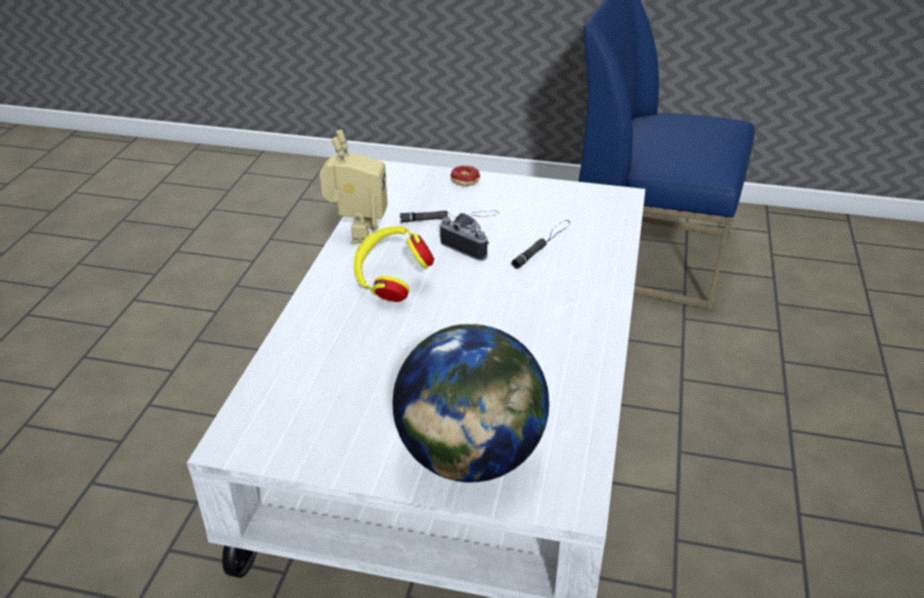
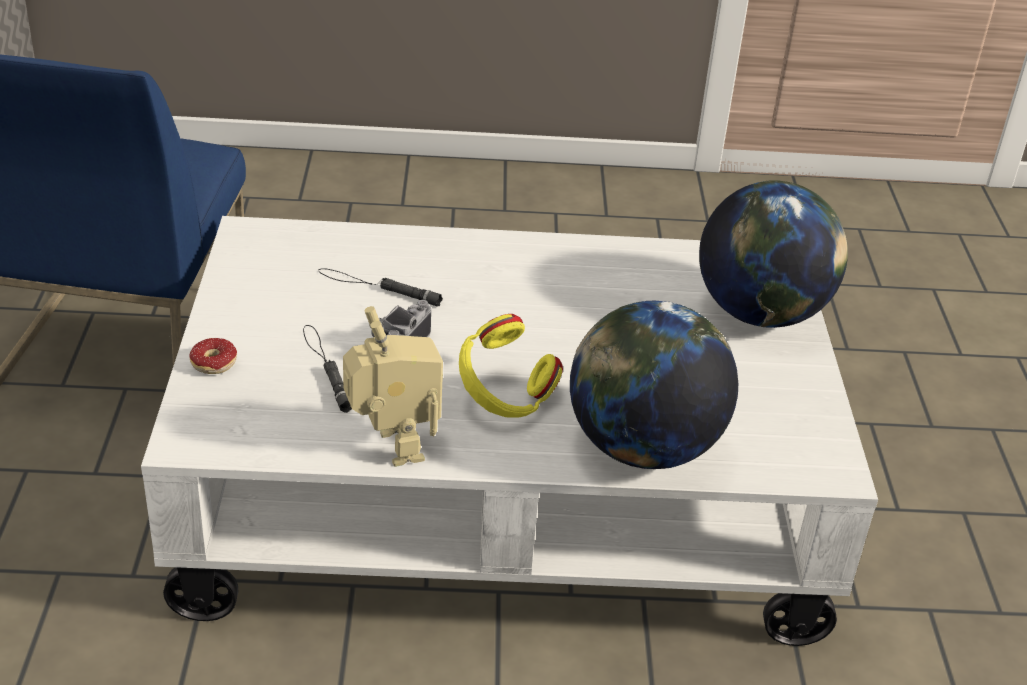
camera: 105 degrees left, 0 degrees up
toy robot [320,130,388,245] -> toy robot turned 75 degrees clockwise [343,306,443,467]
none -> globe [570,301,738,469]

